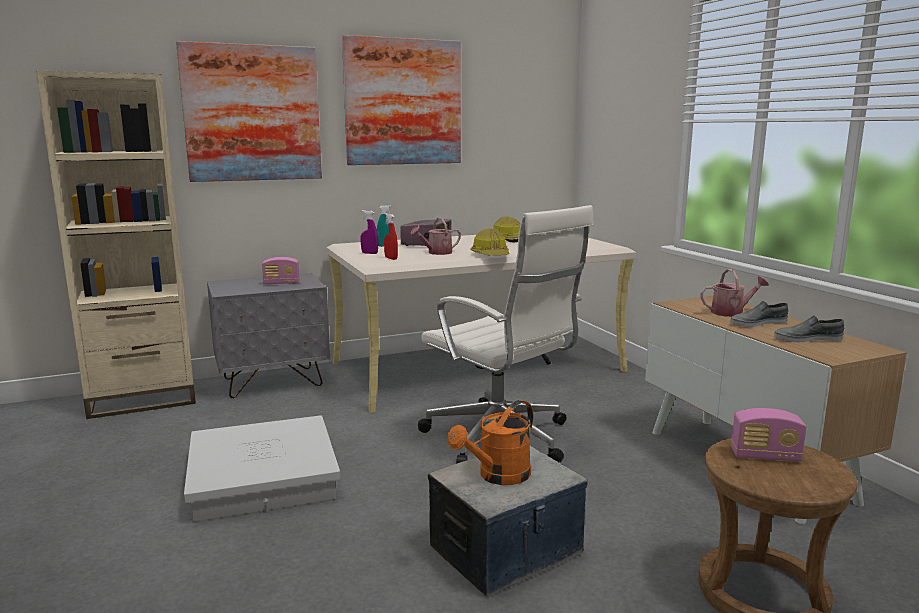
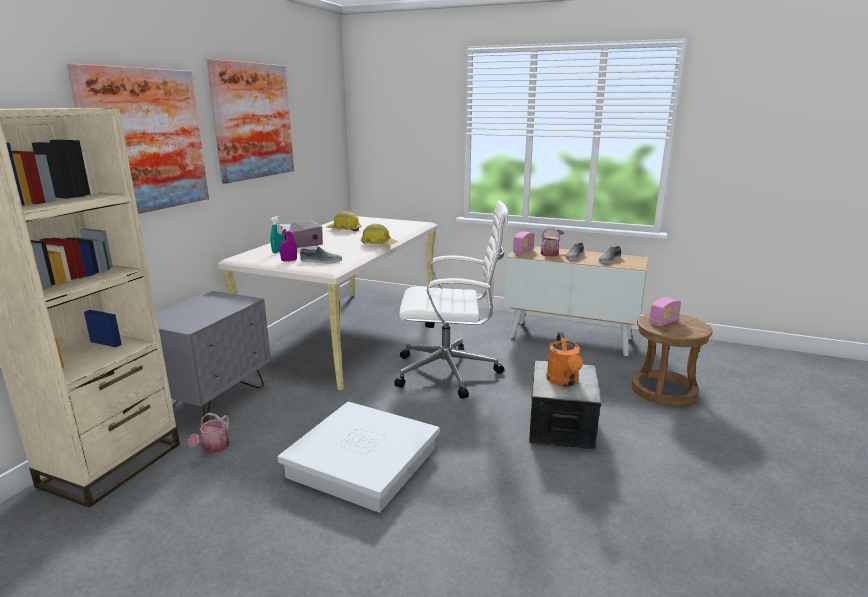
camera: 45 degrees left, 5 degrees up
radio [262,257,299,285] -> radio moved to [513,231,535,254]
red spray bottle [384,213,398,260] -> grey shoe [300,246,342,264]
watering can [410,217,461,255] -> watering can moved to [188,413,230,454]

